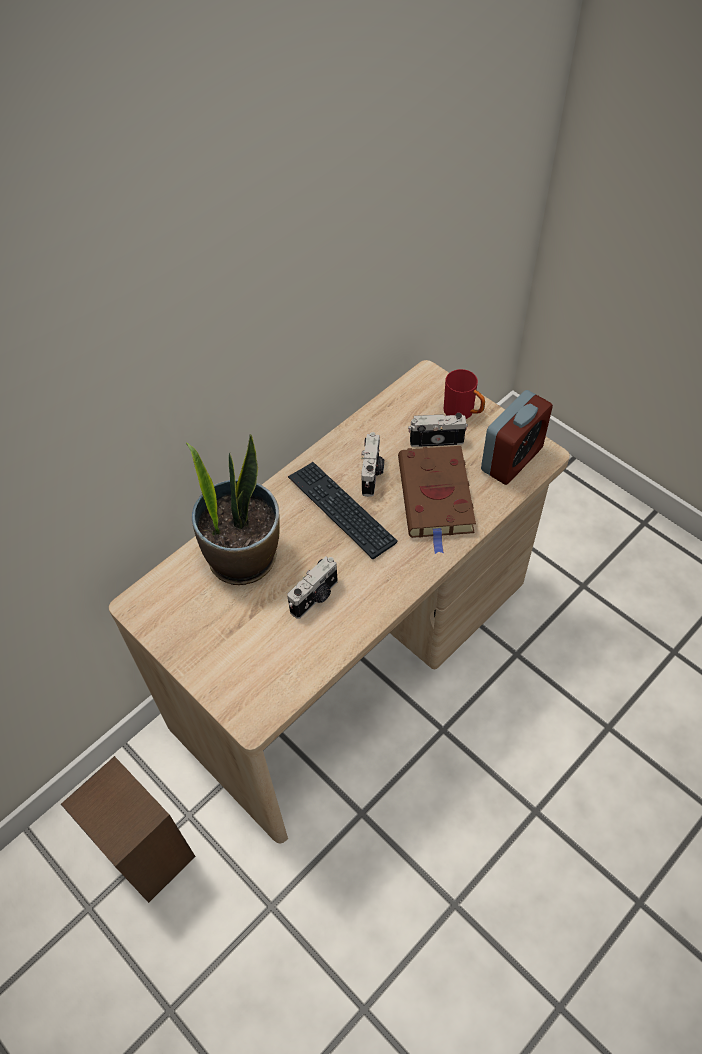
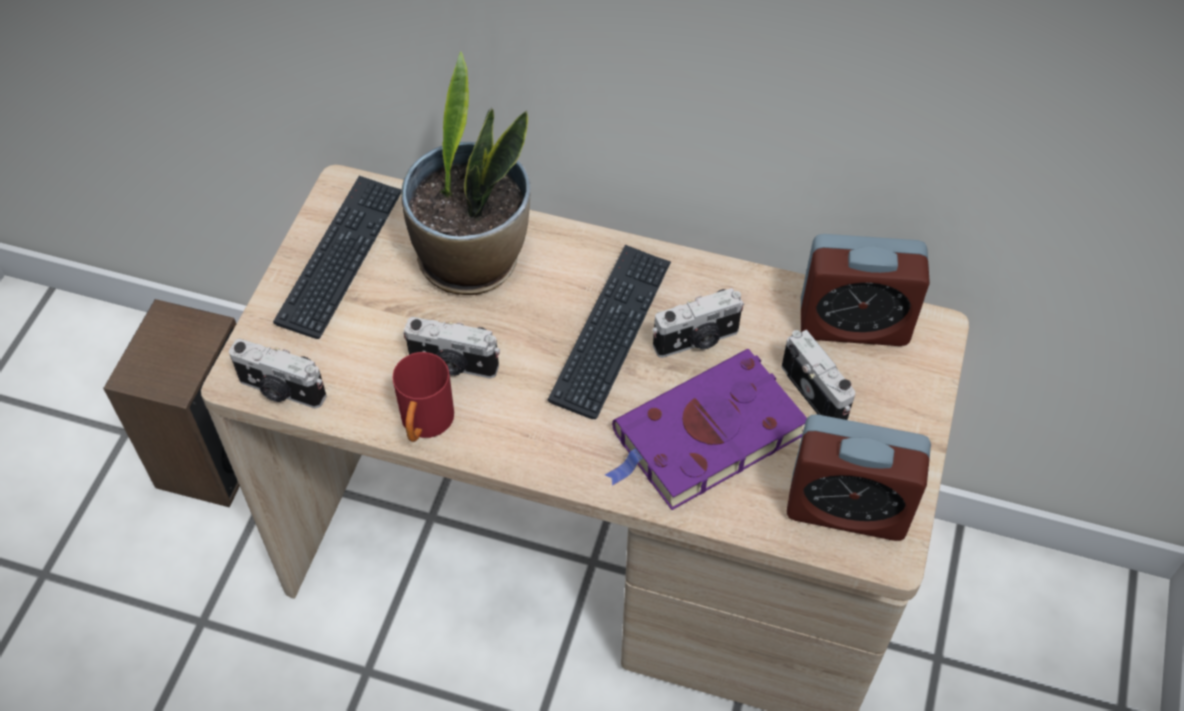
camera: 60 degrees right, 0 degrees up
brown book [398,446,476,554] -> purple book [605,349,807,510]
red mug [444,369,485,419] -> red mug moved to [392,352,454,442]
none -> camera [229,339,327,409]
none -> keyboard [273,176,402,339]
none -> alarm clock [801,234,930,346]

